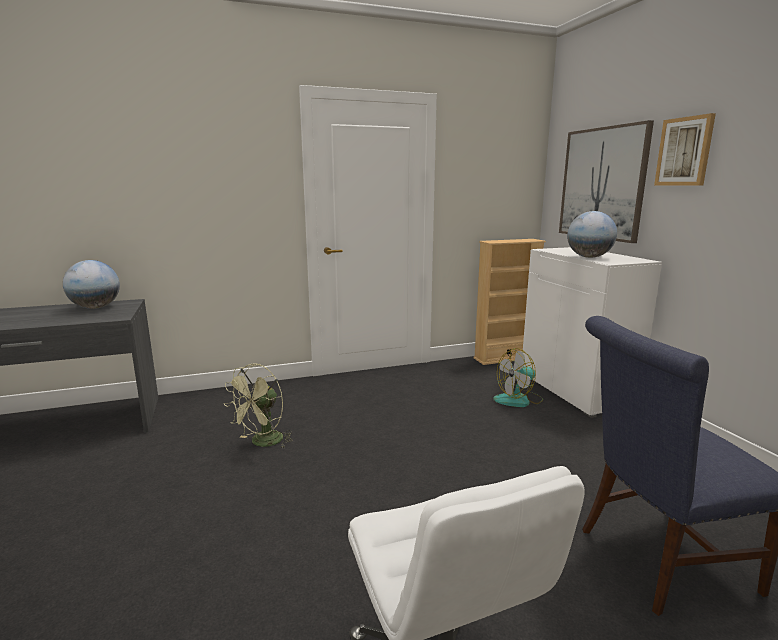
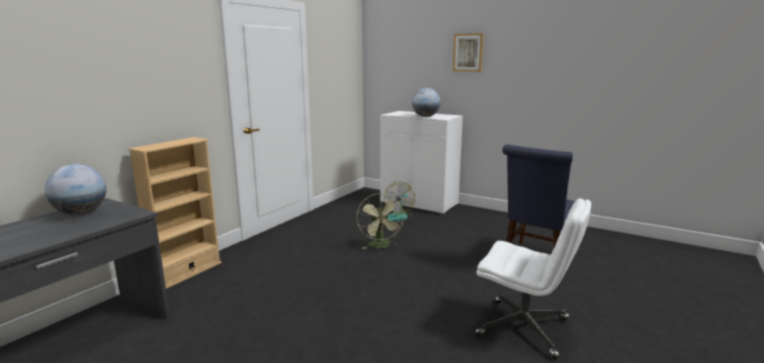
camera: 40 degrees left, 0 degrees up
green fan [224,363,293,449] -> green fan moved to [357,193,404,249]
beige bookcase [474,239,546,365] -> beige bookcase moved to [128,137,222,289]
picture [559,120,654,243] -> none

